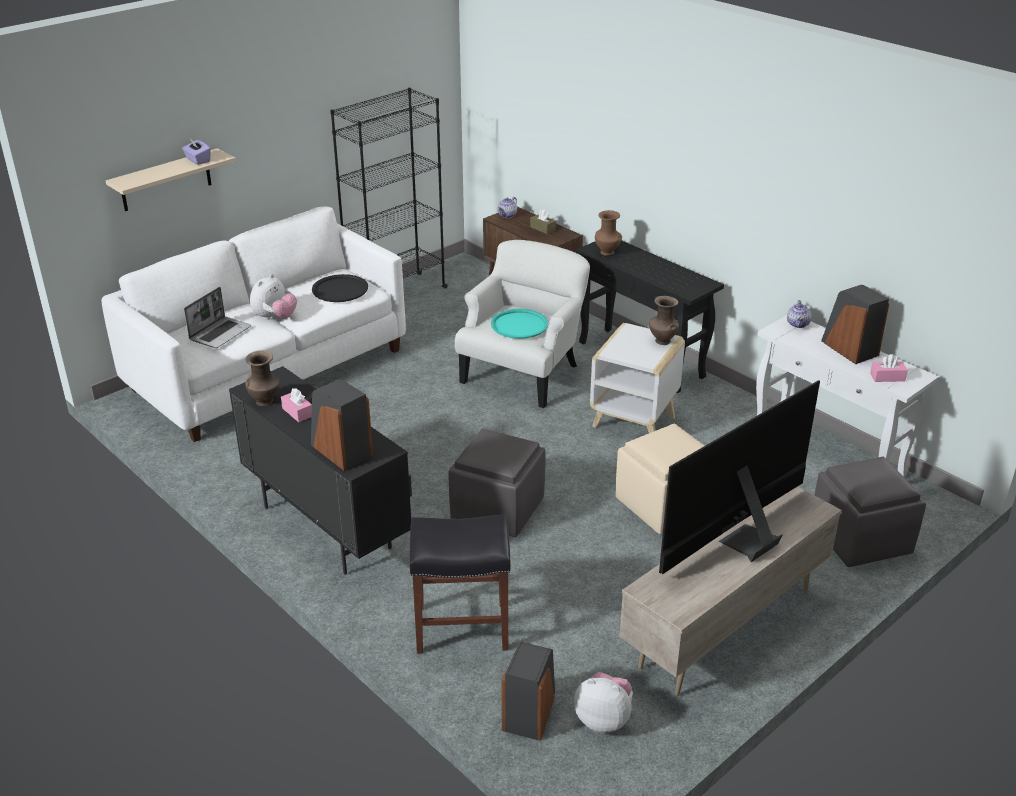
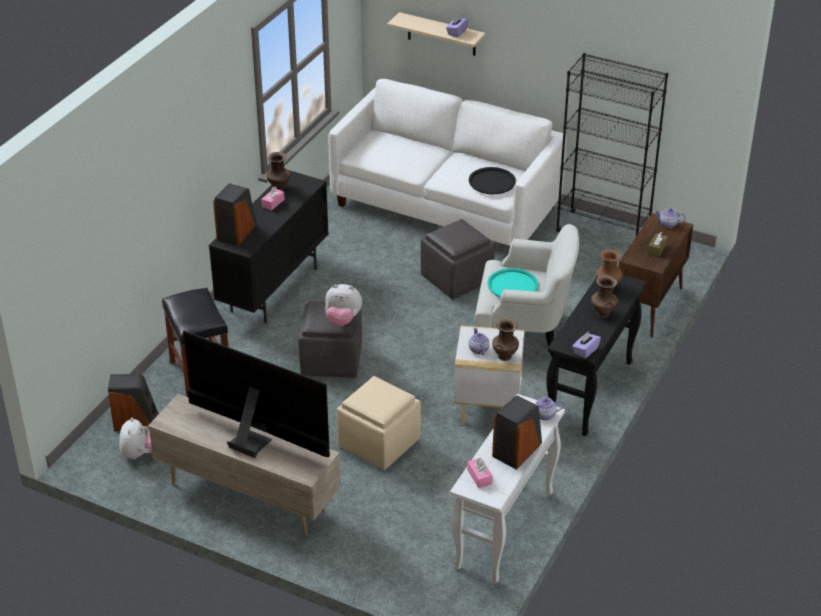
camera: 70 degrees right, 5 degrees up
laptop [184,287,251,348] -> none
plush toy [250,274,297,320] -> plush toy moved to [325,284,362,326]
grey ottoman [815,457,926,567] -> grey ottoman moved to [421,219,495,299]
none -> teapot [469,327,490,355]
none -> purple tissue box [572,331,601,359]
none -> brown vase [591,275,618,318]

